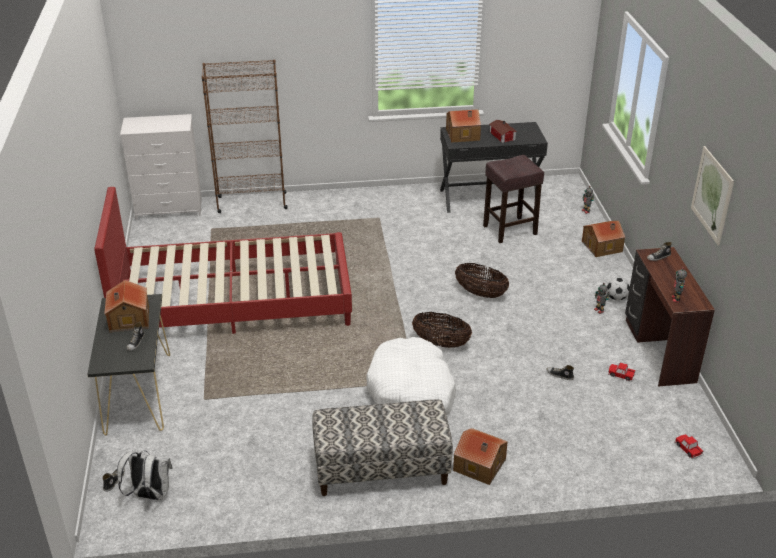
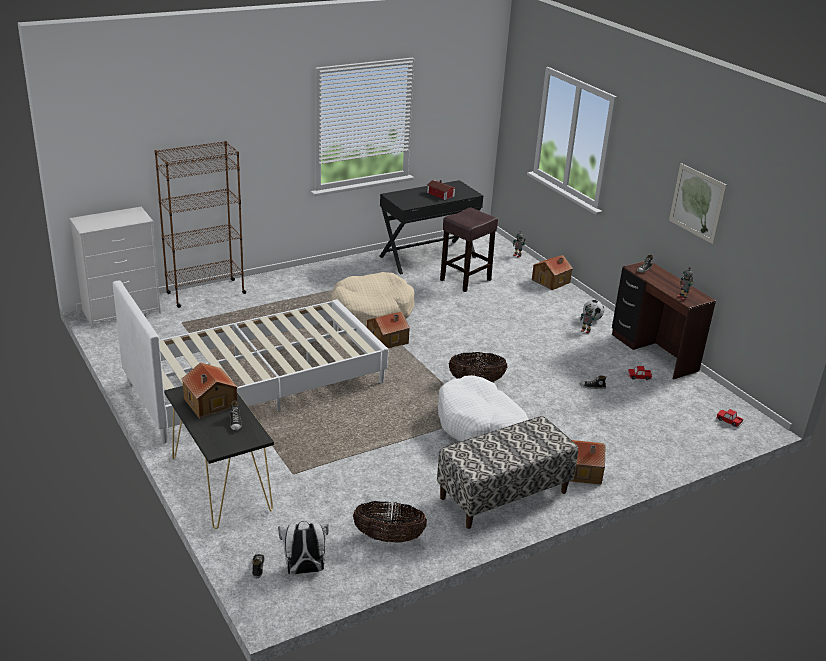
camera: 25 degrees left, 5 degrees down
red bed [94,187,352,334] -> white bed [113,281,388,444]
toy house [446,109,481,143] -> toy house moved to [367,312,410,348]
basket [455,263,509,298] -> basket moved to [353,501,427,543]
none -> beige dog bed [330,272,414,327]

